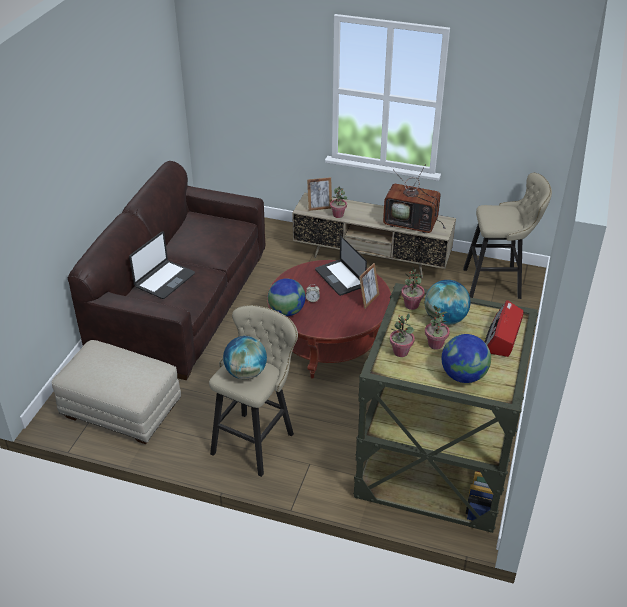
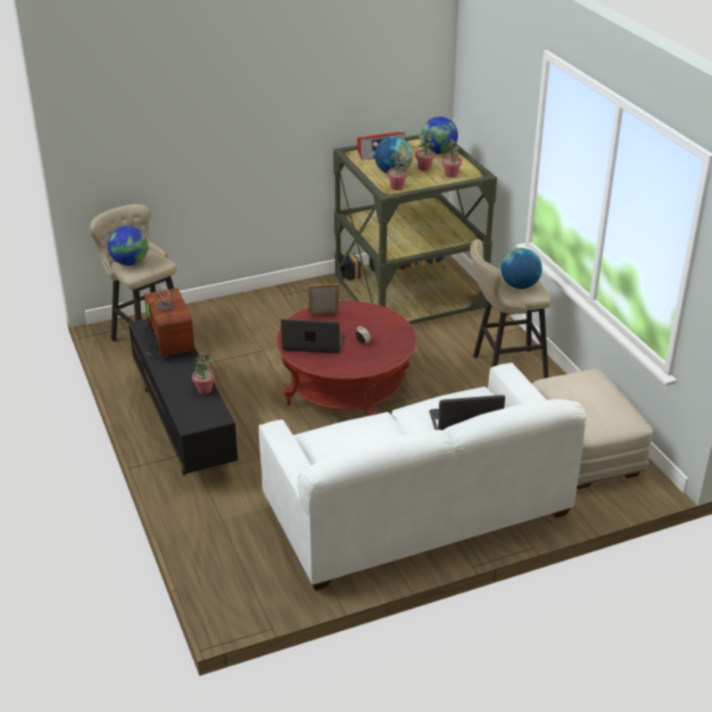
camera: 130 degrees left, 5 degrees down
brown sofa [68,161,265,380] -> white sofa [259,362,586,591]
globe [268,278,306,316] -> globe moved to [108,226,148,266]
beige tv stand [292,193,456,278] -> black tv stand [129,319,238,475]
picture frame [307,177,332,211] -> none
laptop [315,236,367,296] -> laptop turned 105 degrees counterclockwise [281,319,343,354]

